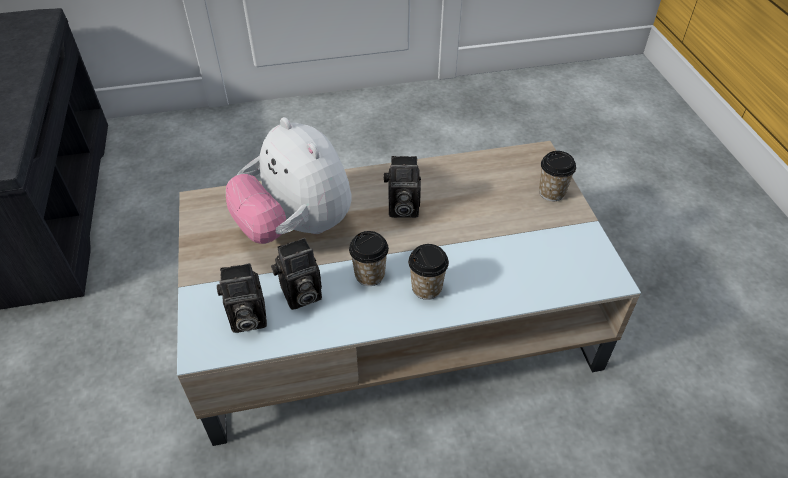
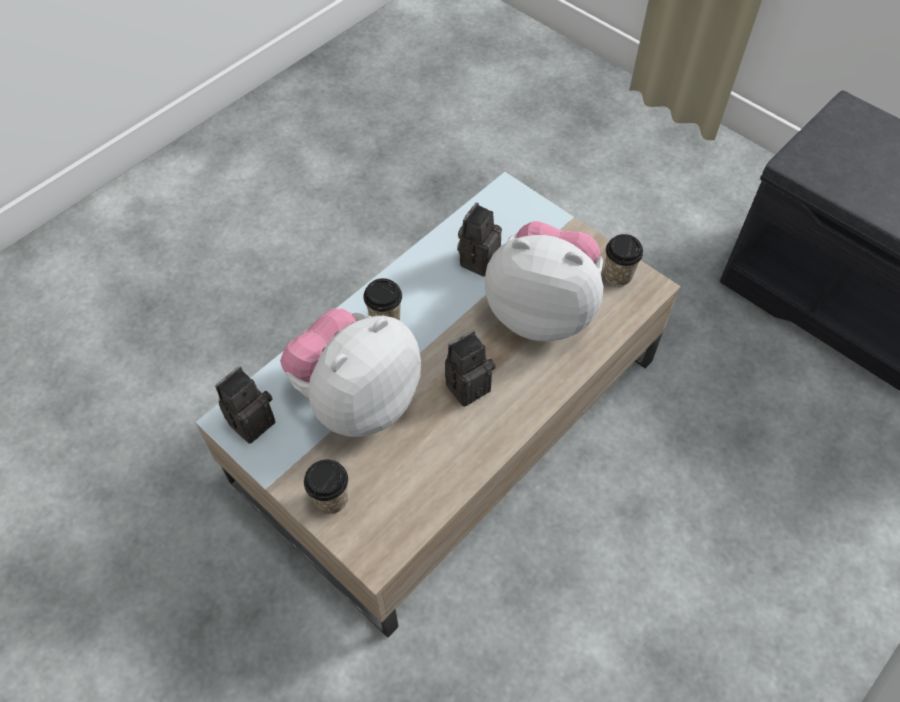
camera: 145 degrees right, 10 degrees up
camera [217,263,267,333] -> camera moved to [215,366,275,444]
cup [349,231,389,286] -> cup moved to [604,234,643,286]
none -> plush toy [280,309,421,437]

